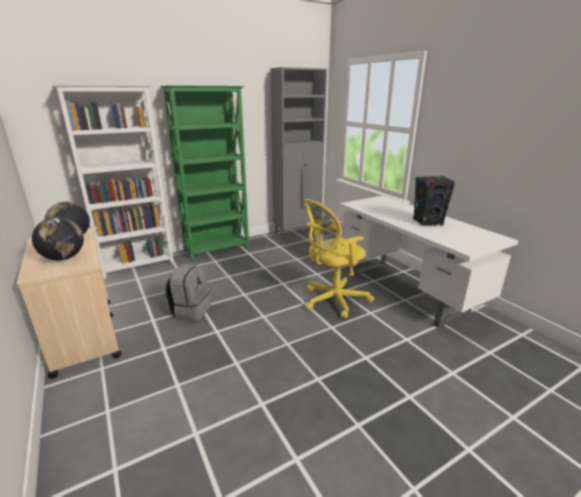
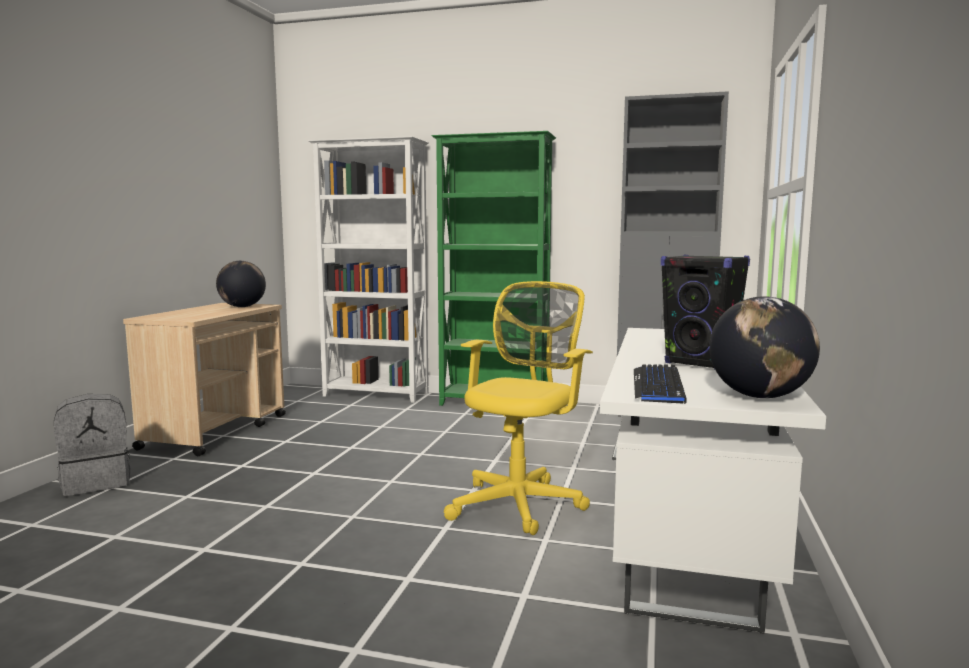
camera: 45 degrees right, 15 degrees down
globe [32,217,84,260] -> globe moved to [709,296,820,398]
grey backpack [166,264,211,322] -> grey backpack moved to [54,394,131,496]
yellow office chair [303,199,374,319] -> yellow office chair turned 105 degrees clockwise [444,281,593,535]
none -> keyboard [634,364,687,404]

